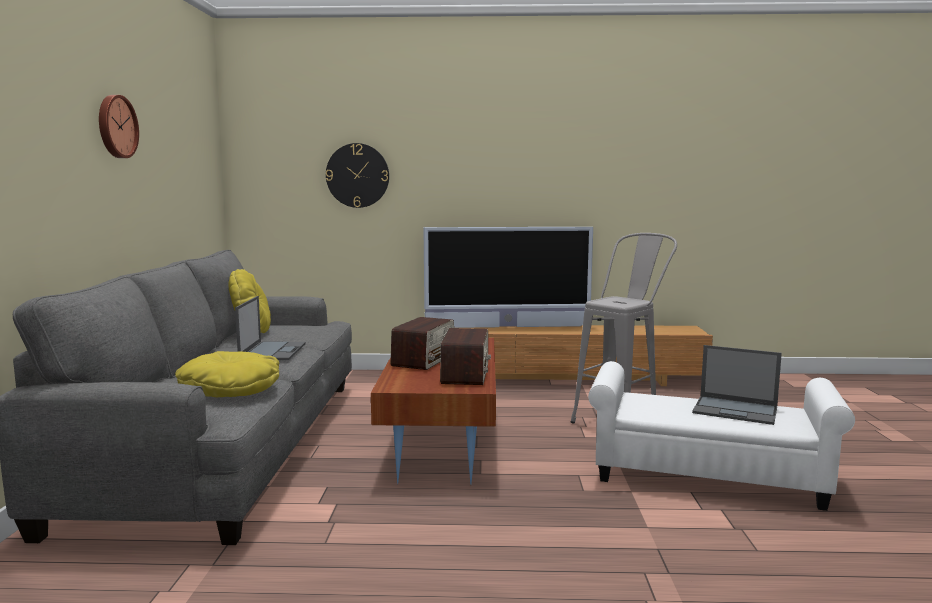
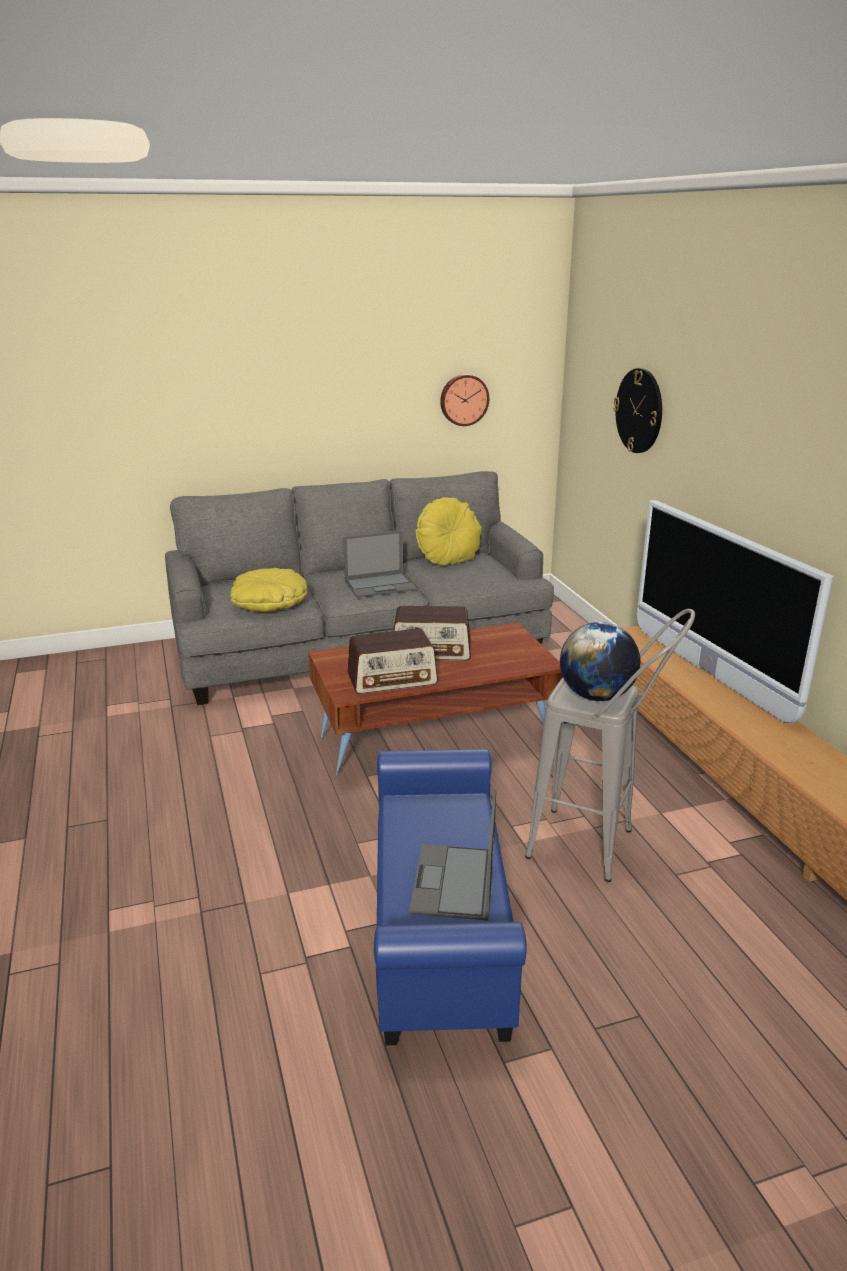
camera: 70 degrees right, 15 degrees up
wall clock [99,95,139,158] -> wall clock moved to [440,374,489,426]
white ottoman [588,361,855,511] -> blue ottoman [374,749,527,1045]
none -> globe [560,622,640,701]

